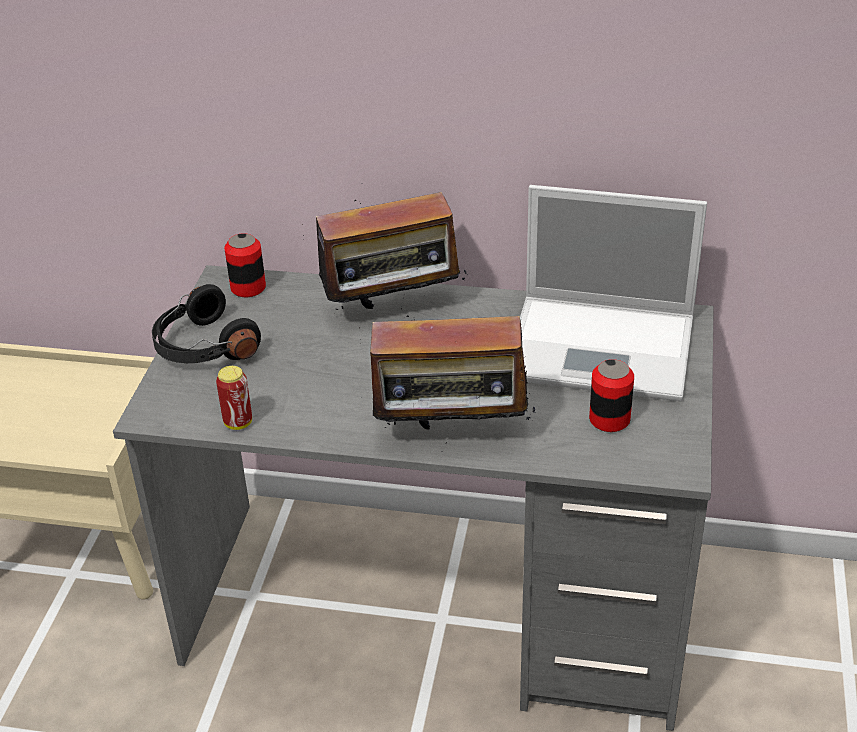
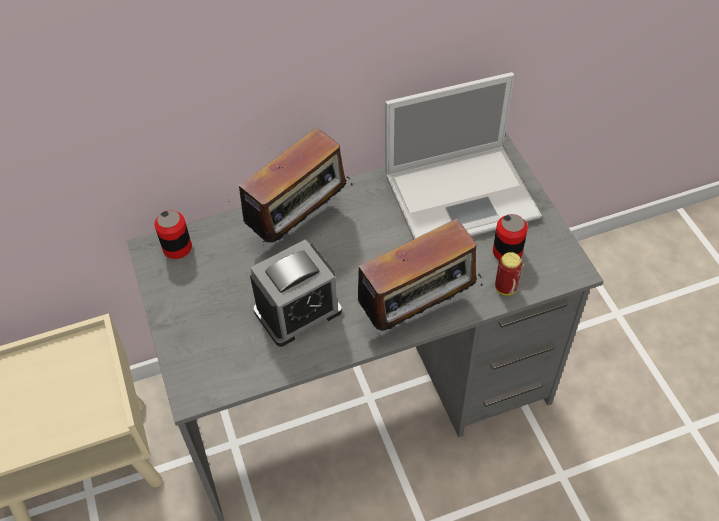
camera: 30 degrees left, 15 degrees up
black headphones [152,284,261,363] -> none
can [216,366,252,430] -> can moved to [495,252,523,295]
none -> alarm clock [250,239,342,347]

